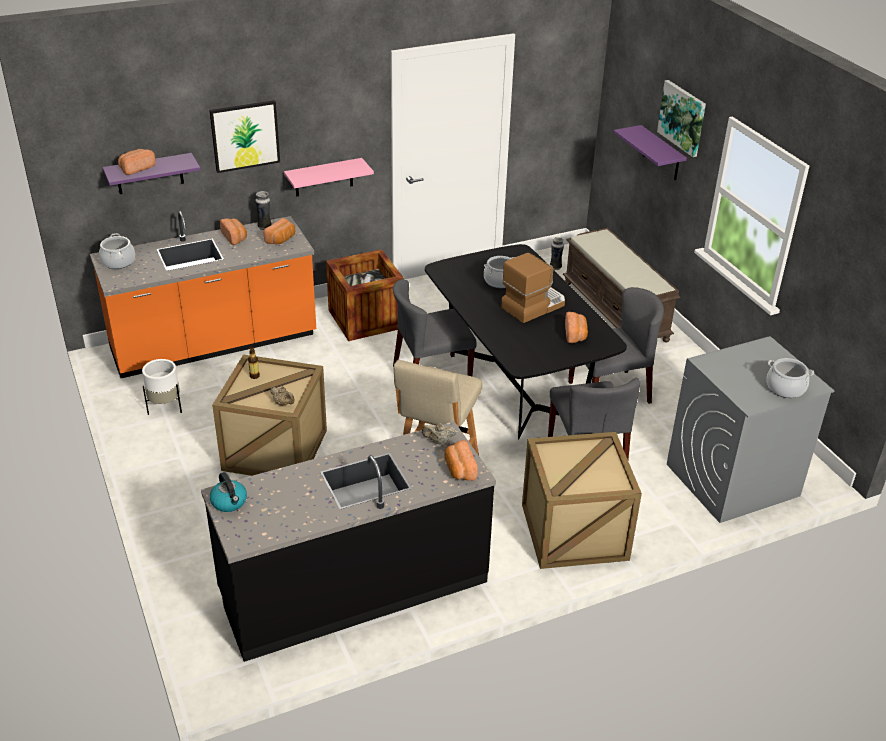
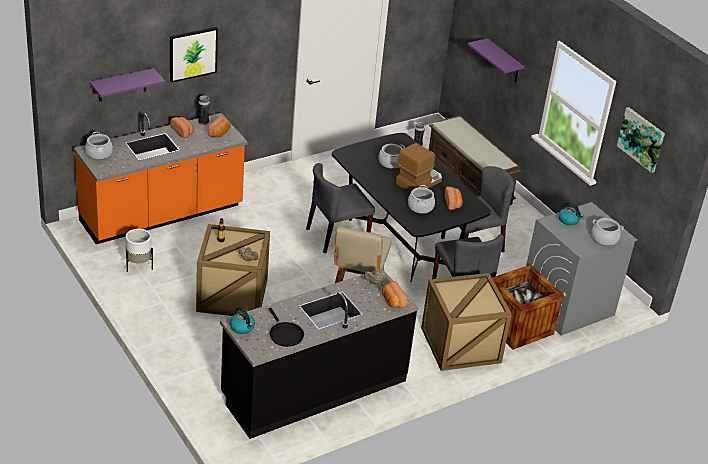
camera: 10 degrees left, 0 degrees up
bread [118,149,156,175] -> none
pink shelf [284,158,374,196] -> none
crate [326,249,404,341] -> crate moved to [492,265,563,350]
picture [657,80,706,157] -> picture moved to [617,107,665,173]
none -> black frying pan [269,308,304,347]
none -> cooking pot [408,185,435,214]
none -> kettle [558,202,583,225]

